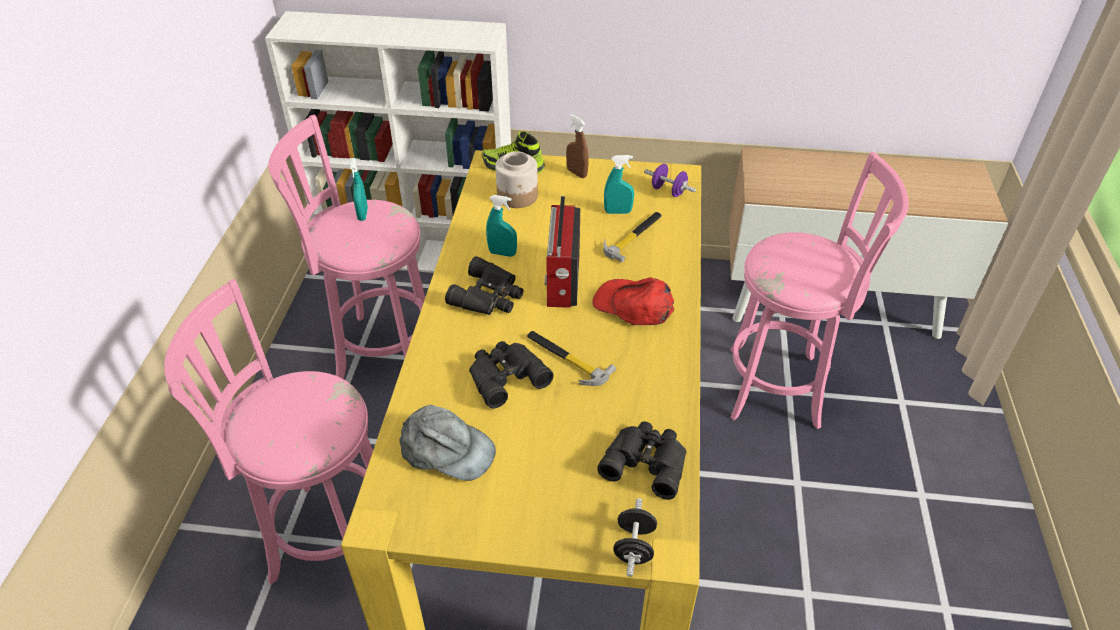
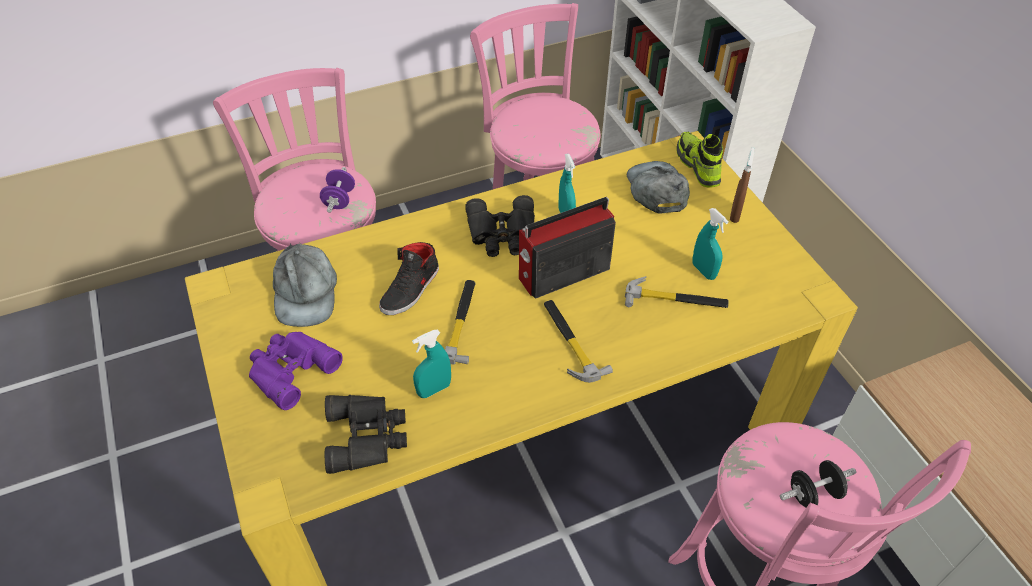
camera: 60 degrees right, 5 degrees up
turquoise spray bottle [350,158,368,221] -> turquoise spray bottle moved to [412,330,451,398]
black binoculars [469,341,554,409] -> black shoe [379,242,439,315]
jar [495,151,538,208] -> grey cap [627,161,690,213]
red cap [593,277,674,325] -> hammer [544,300,613,383]
black dumbbell [613,498,657,577] -> black dumbbell moved to [780,460,856,508]
purple dumbbell [644,164,696,197] -> purple dumbbell moved to [320,167,355,213]
none -> purple binoculars [249,332,343,410]

